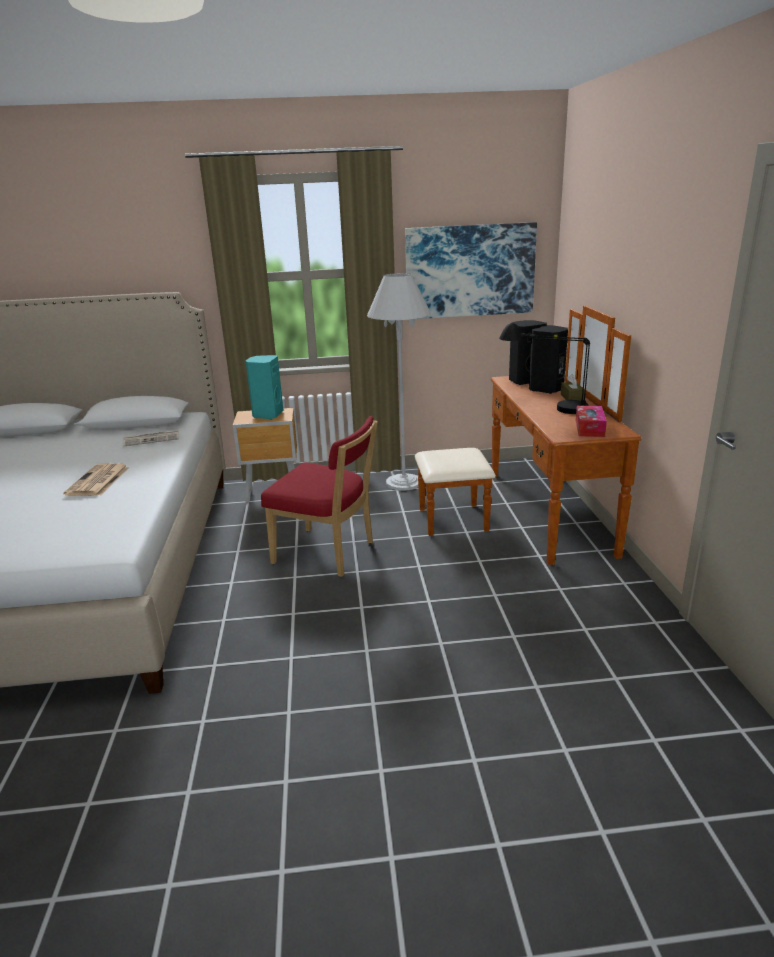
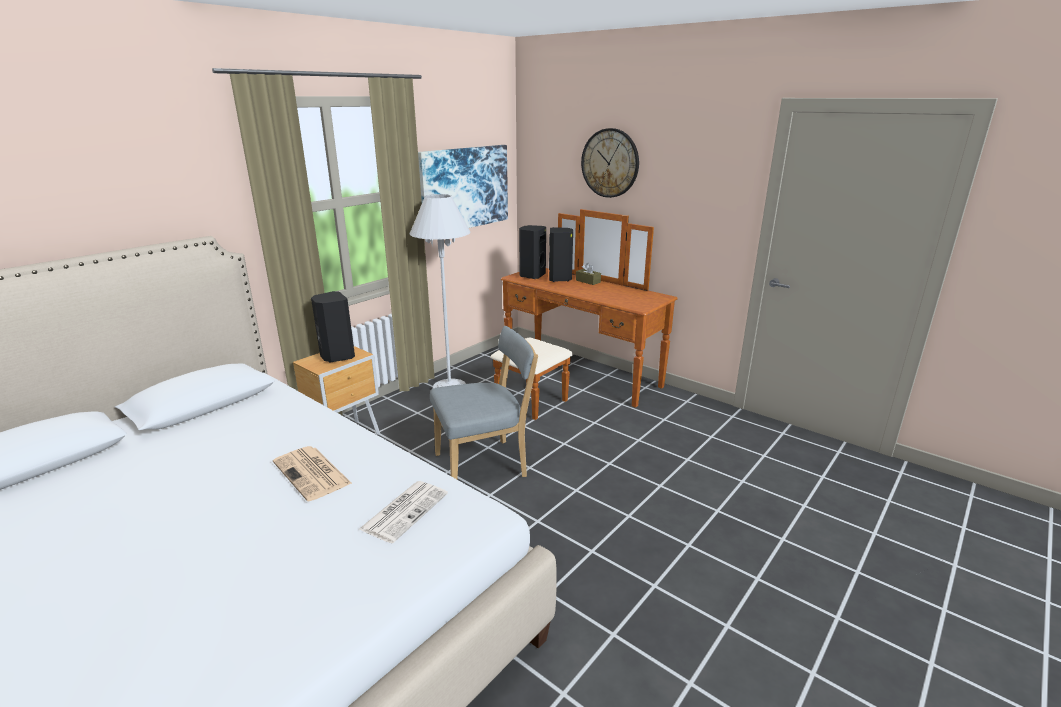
camera: 45 degrees left, 0 degrees up
newspaper [123,430,179,447] -> newspaper moved to [358,481,448,543]
turquoise speaker [245,355,283,419] -> black speaker [311,291,355,363]
red chair [261,416,378,577] -> grey chair [430,326,538,479]
black table lamp [499,323,590,414] -> none
tissue box [576,406,607,437] -> none
none -> wall clock [581,128,639,198]

